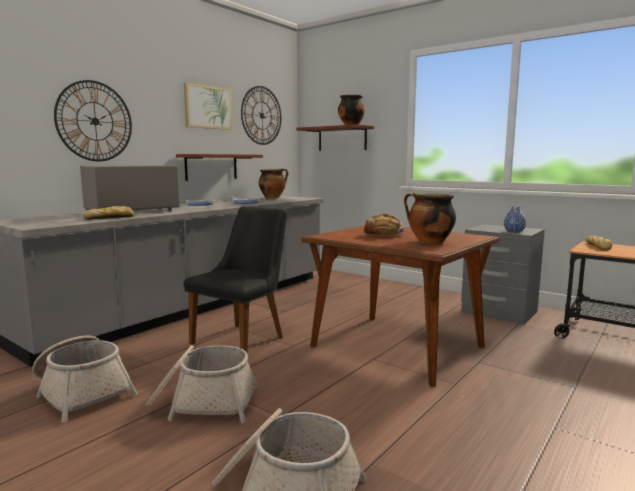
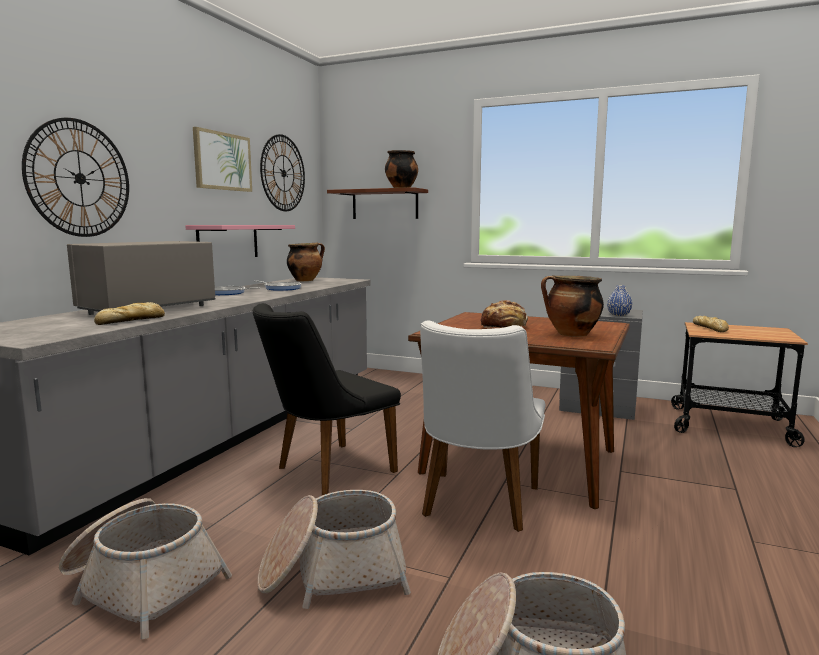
camera: 15 degrees left, 0 degrees up
brown shelf [176,154,263,181] -> pink shelf [185,225,295,257]
black chair [184,206,288,353] -> black chair turned 150 degrees counterclockwise [253,303,401,495]
none -> white chair [420,320,545,532]

